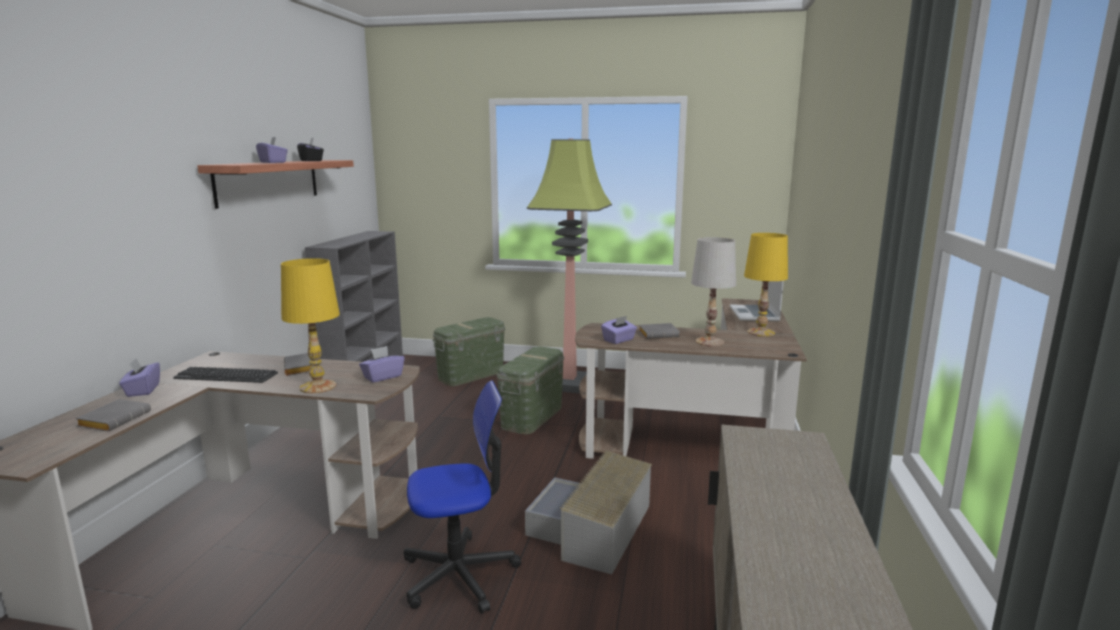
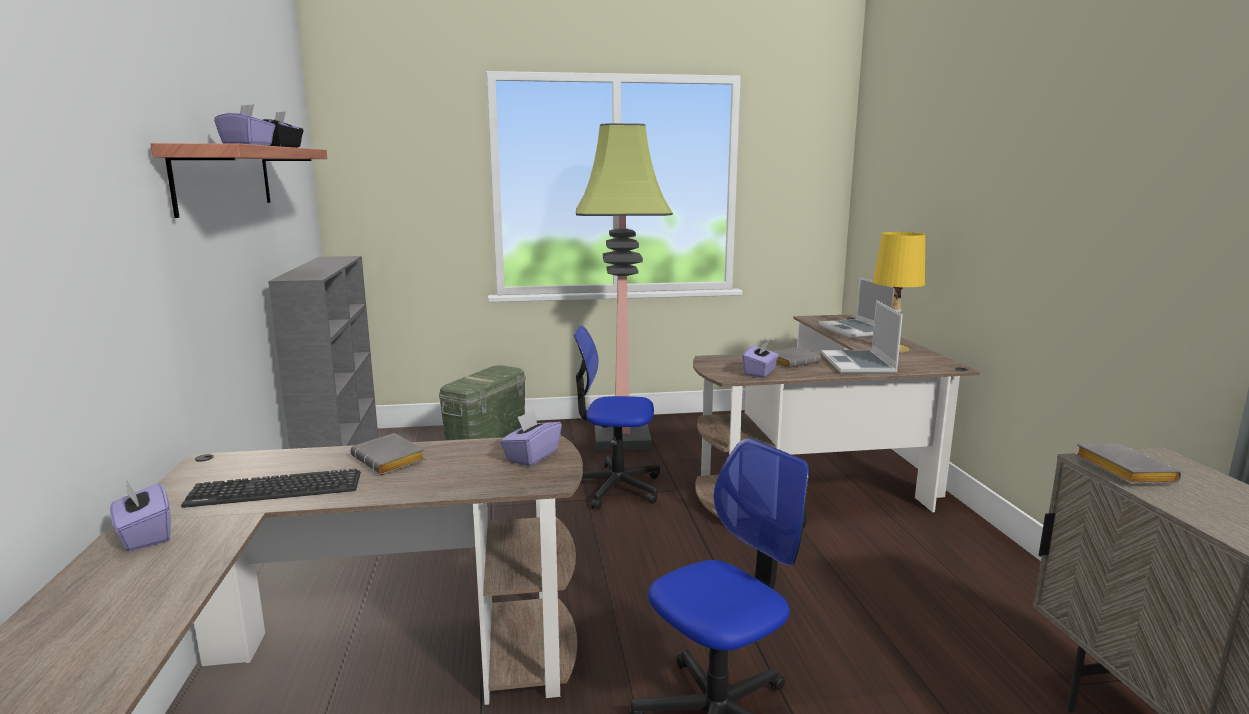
camera: 20 degrees left, 0 degrees up
grey book [75,399,151,432] -> grey book moved to [1075,444,1181,484]
yellow table lamp [281,258,340,394] -> none
green storage box [497,346,564,434] -> office chair [574,325,660,510]
grey storage box [525,450,652,574] -> none
white table lamp [691,237,736,347] -> laptop [821,300,903,374]

